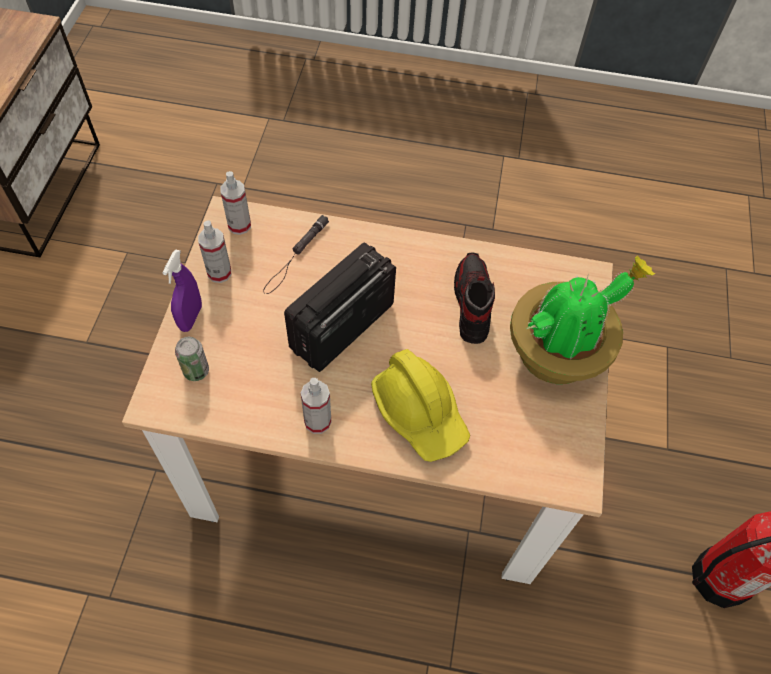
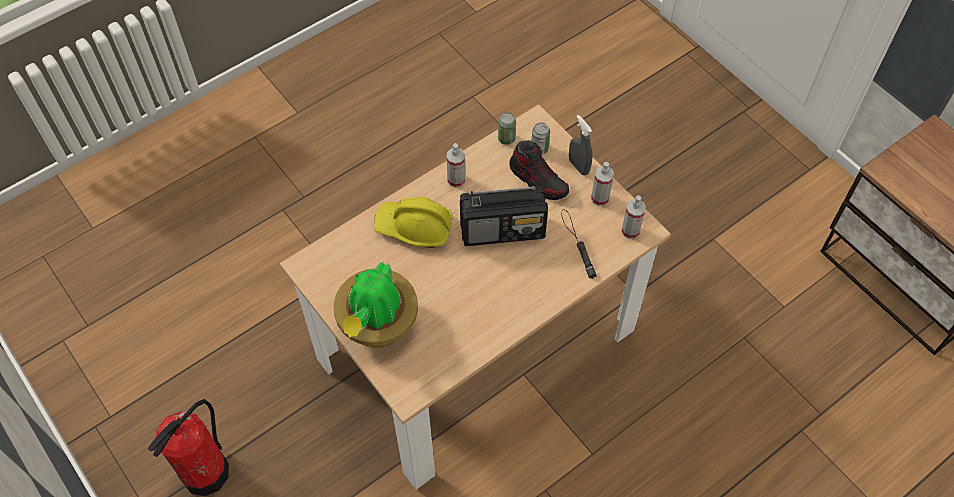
camera: 135 degrees right, 0 degrees up
purple spray bottle [163,249,202,332] -> grey spray bottle [569,115,592,175]
radio [284,242,396,372] -> radio turned 90 degrees clockwise [460,186,548,246]
shoe [454,252,495,344] -> shoe moved to [509,140,569,200]
none -> can [498,112,516,145]

